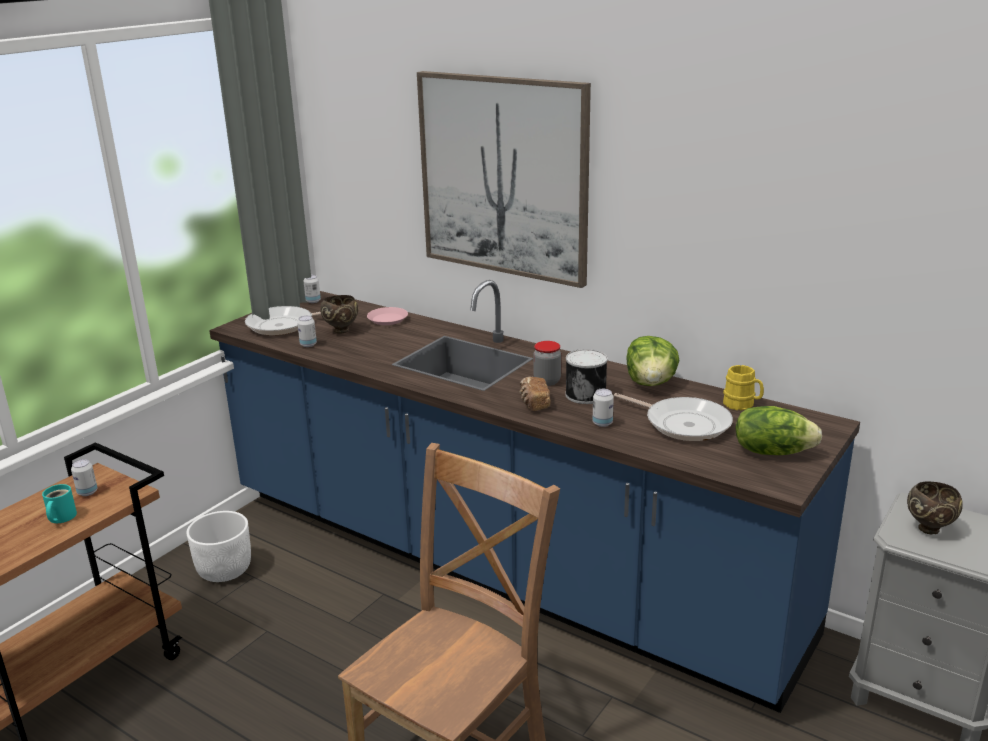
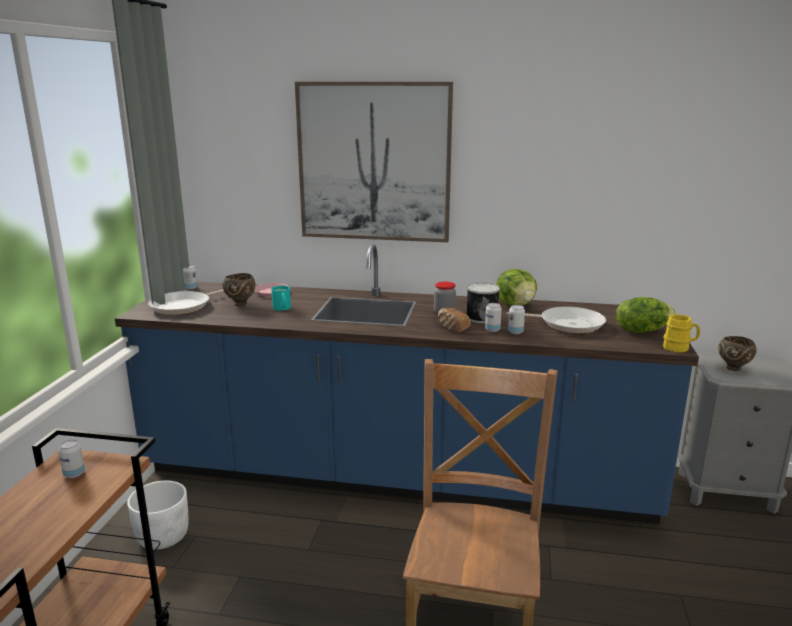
camera: 25 degrees left, 5 degrees down
turquoise mug [42,484,77,523] -> turquoise mug moved to [271,286,291,311]
can [297,316,317,347] -> can moved to [485,303,502,332]
yellow mug [723,365,764,410] -> yellow mug moved to [663,314,700,352]

